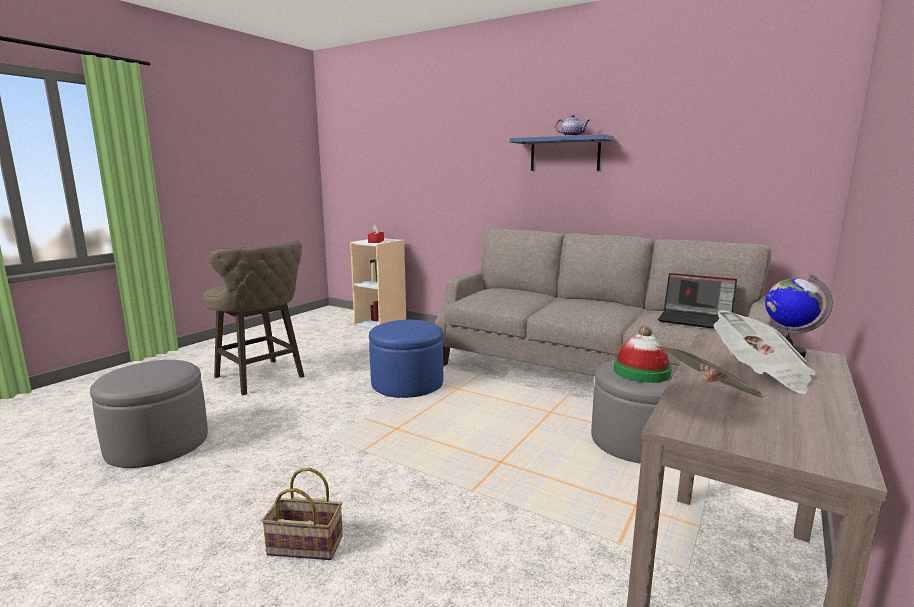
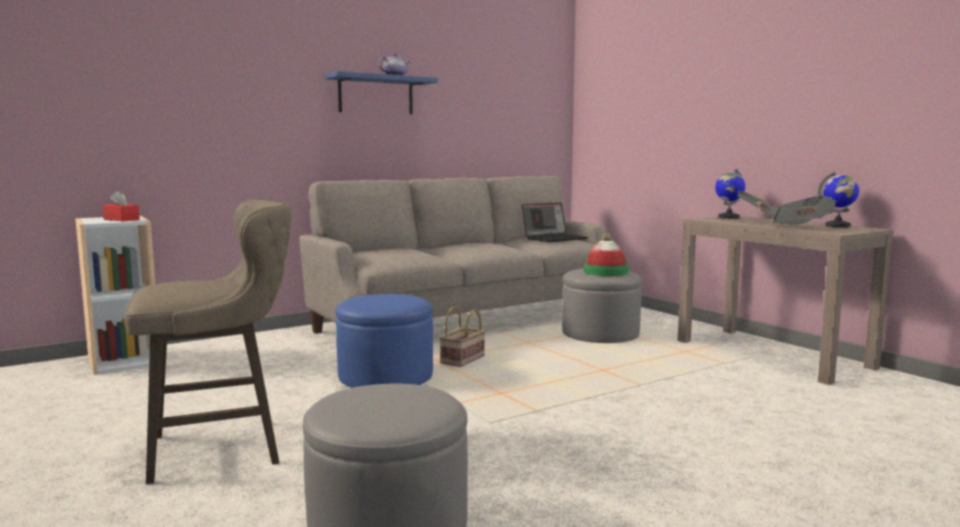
camera: 65 degrees left, 5 degrees down
basket [262,468,343,560] -> basket moved to [439,307,485,367]
none -> globe [817,171,859,228]

